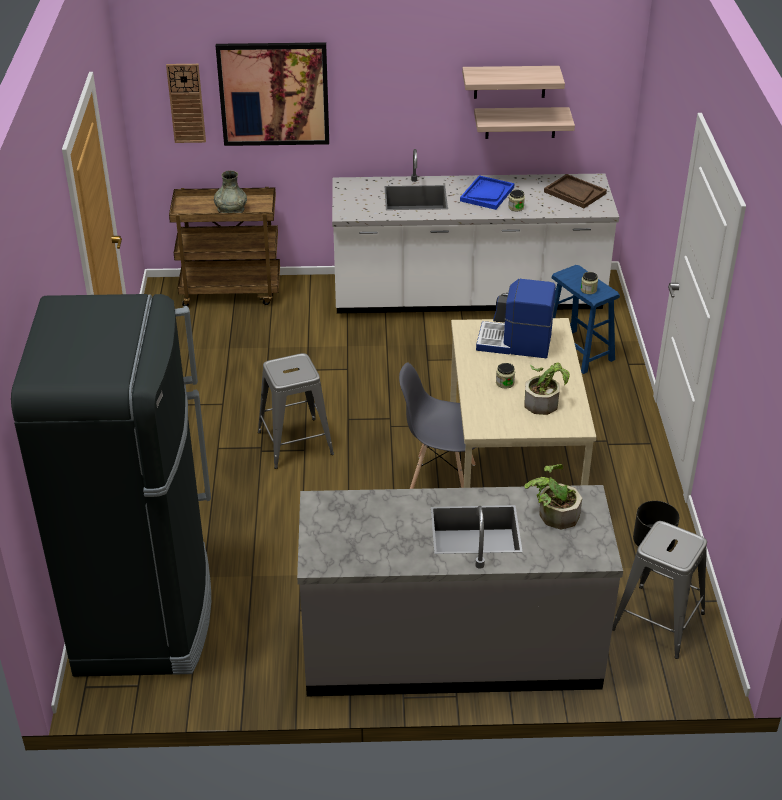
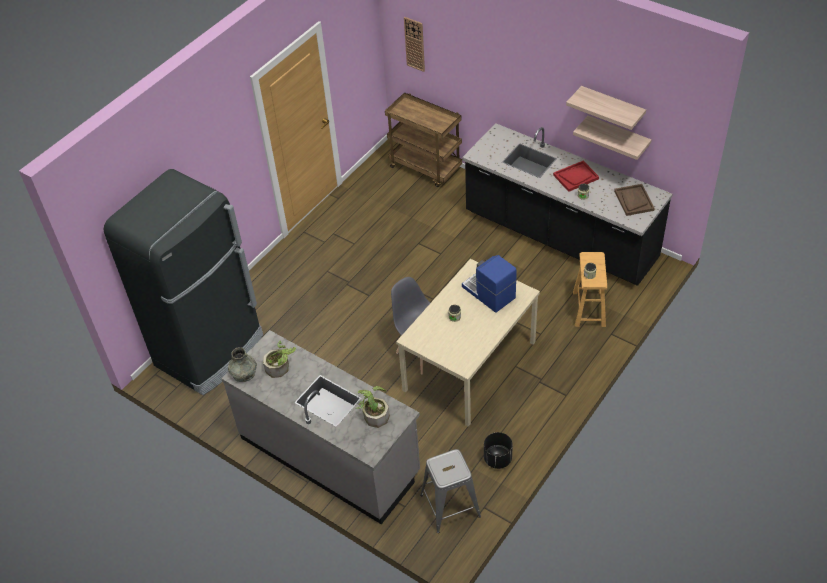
camera: 40 degrees right, 10 degrees up
grey vase [214,170,247,213] -> grey vase moved to [228,347,257,382]
picture [216,42,329,146] -> none
grey stool [258,353,334,469] -> none
white counter [332,149,619,313] -> black counter [462,123,672,286]
blue tray [460,175,515,210] -> red tray [553,161,599,192]
potted plant [524,362,570,415] -> potted plant moved to [263,341,296,378]
blue stool [552,265,620,374] -> brown stool [573,252,607,327]

